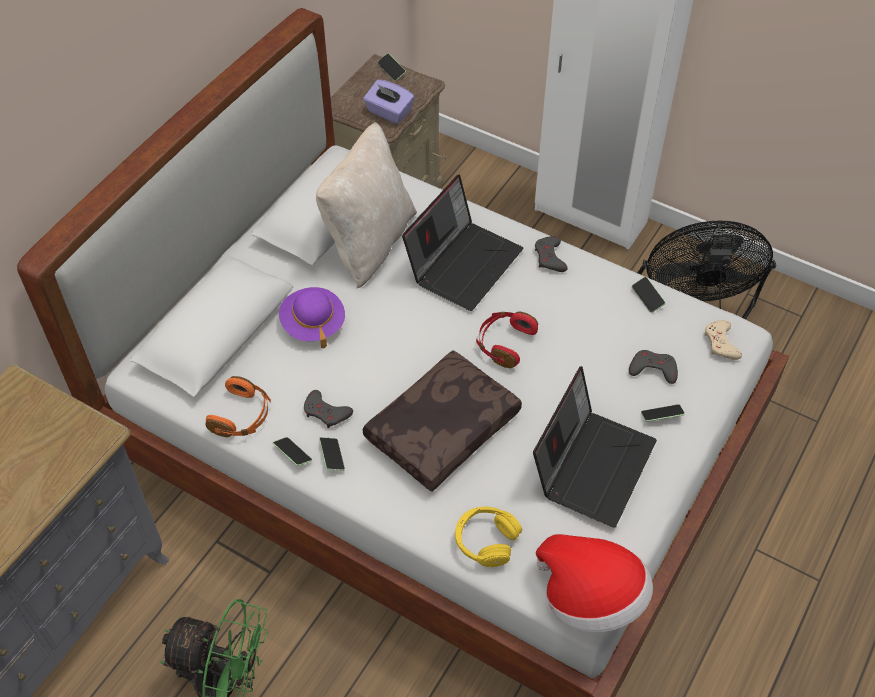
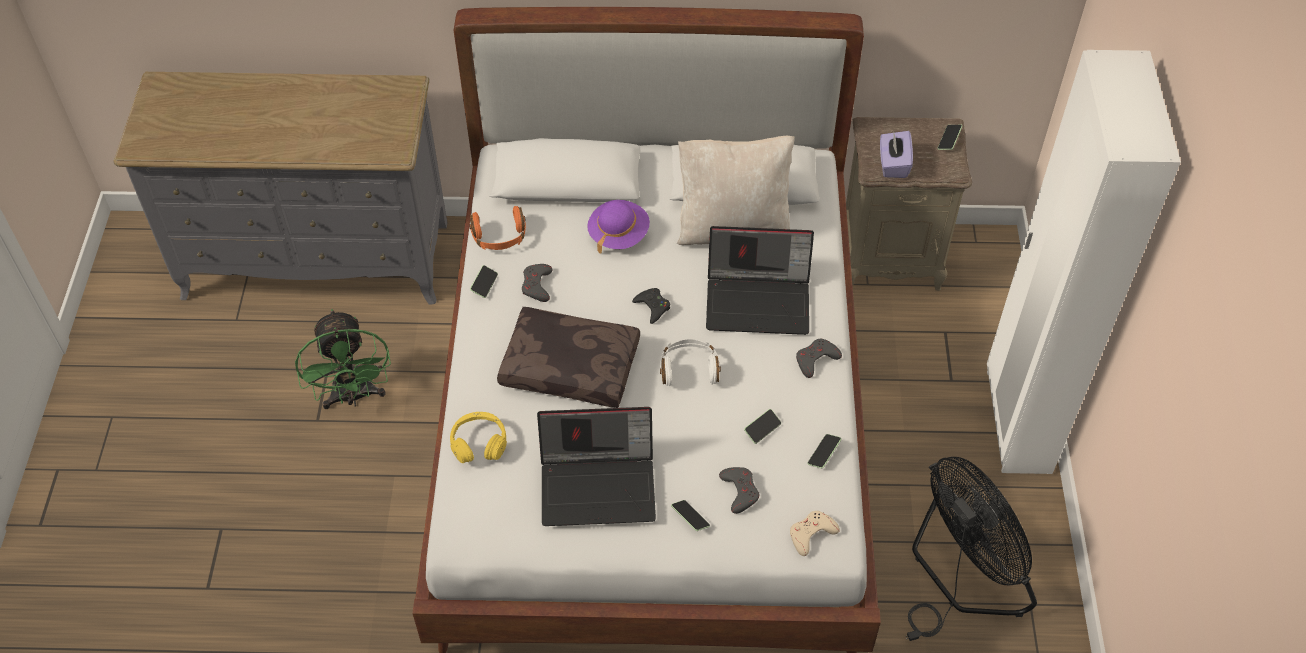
camera: 60 degrees right, 0 degrees up
phone [319,437,345,471] -> phone moved to [744,409,781,444]
red headphones [476,312,538,368] -> white headphones [660,339,721,386]
hat [536,534,653,633] -> none
none -> black game controller [632,288,670,324]

